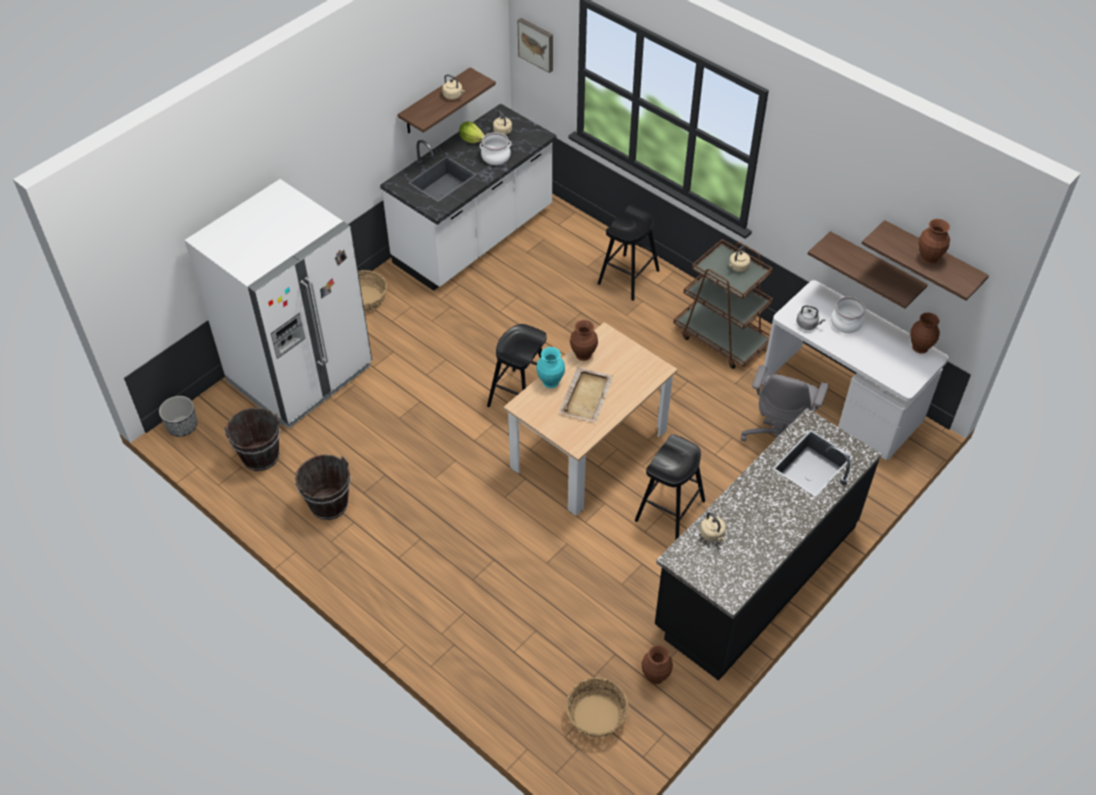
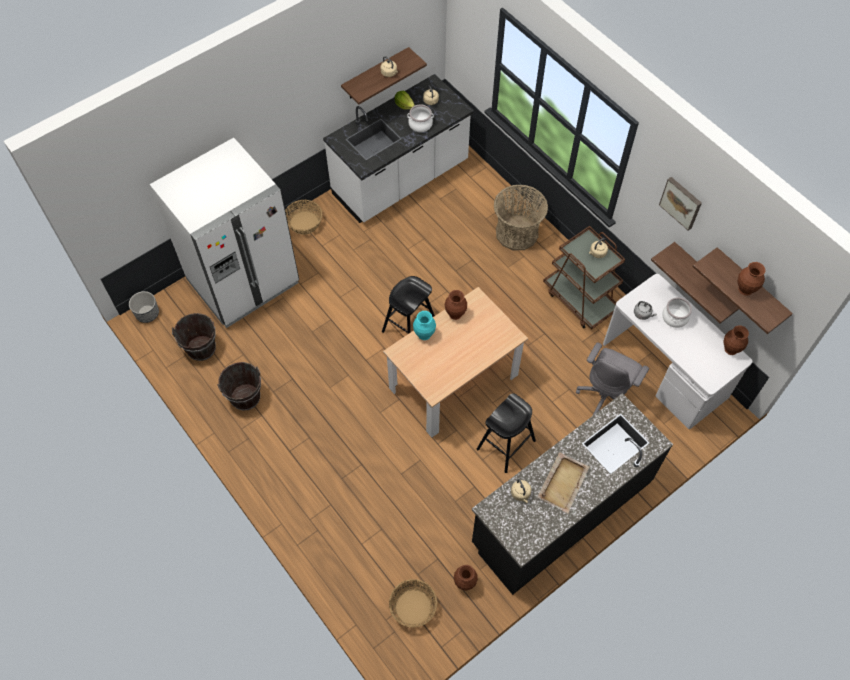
camera: 10 degrees right, 10 degrees up
picture [518,18,553,73] -> picture moved to [659,177,702,231]
beige tray [559,367,613,423] -> beige tray moved to [537,452,590,514]
black stool [598,205,660,301] -> basket [494,184,548,250]

